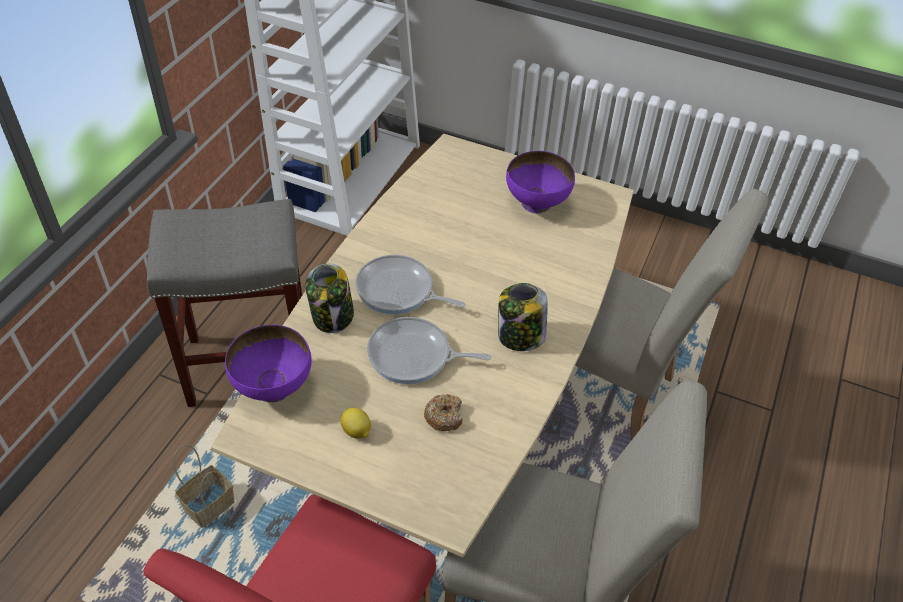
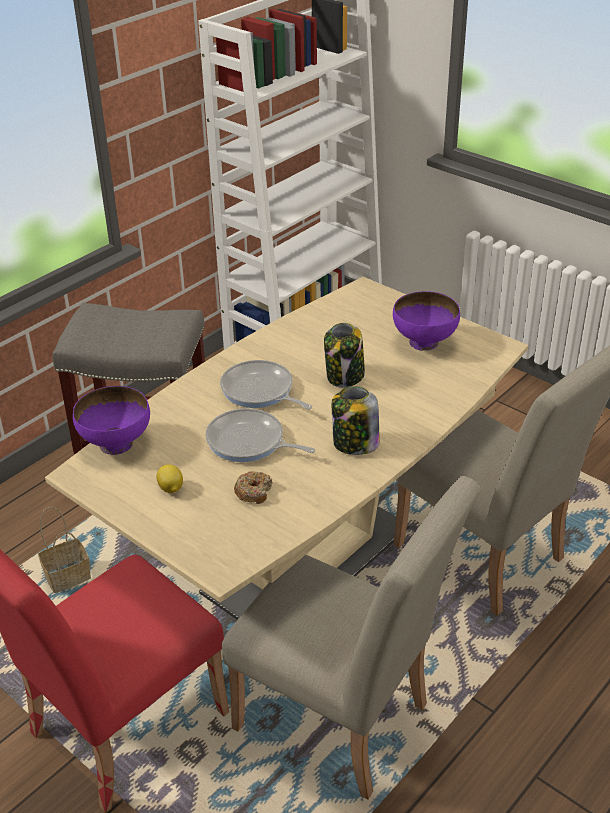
camera: 20 degrees right, 10 degrees down
jar [305,263,354,333] -> jar moved to [324,323,365,387]

